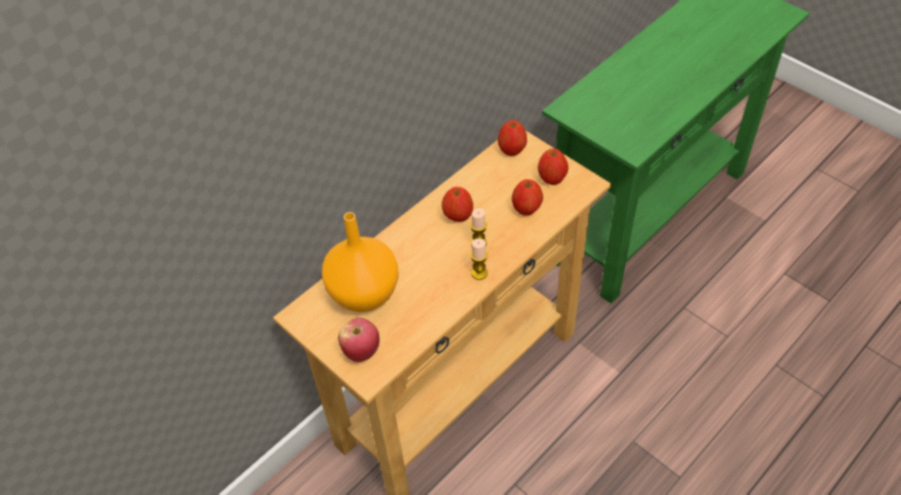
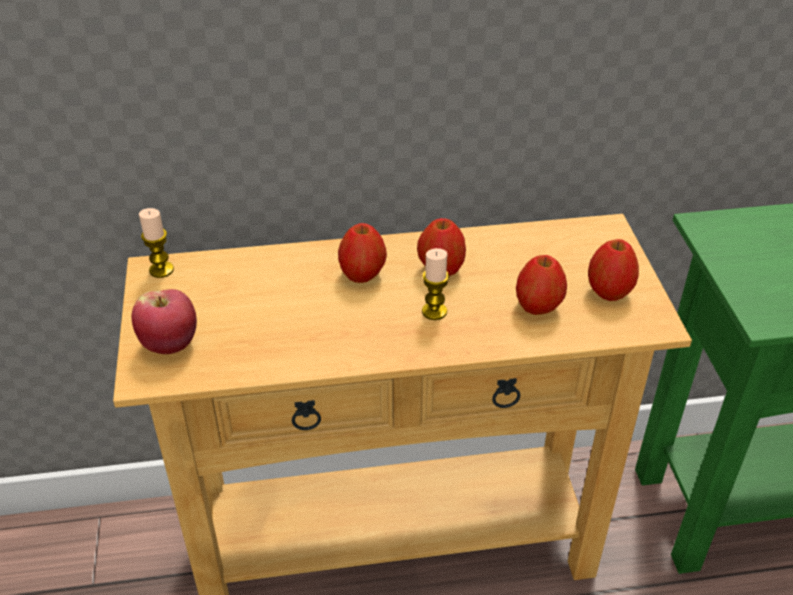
camera: 35 degrees right, 10 degrees down
orange vase [322,212,399,312] -> none
candle [470,238,488,280] -> candle moved to [139,208,174,278]
apple [498,120,527,156] -> apple moved to [338,223,387,283]

